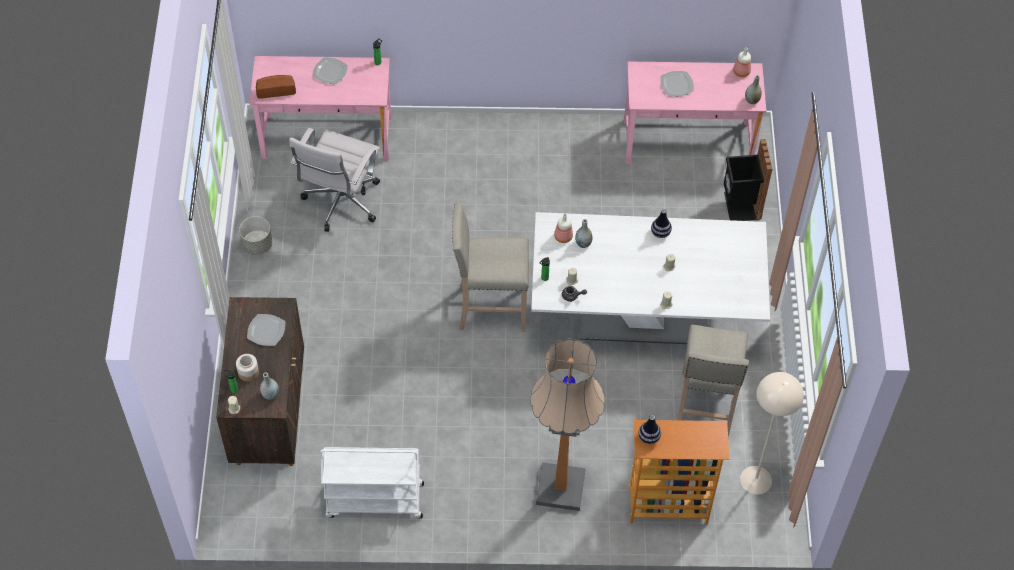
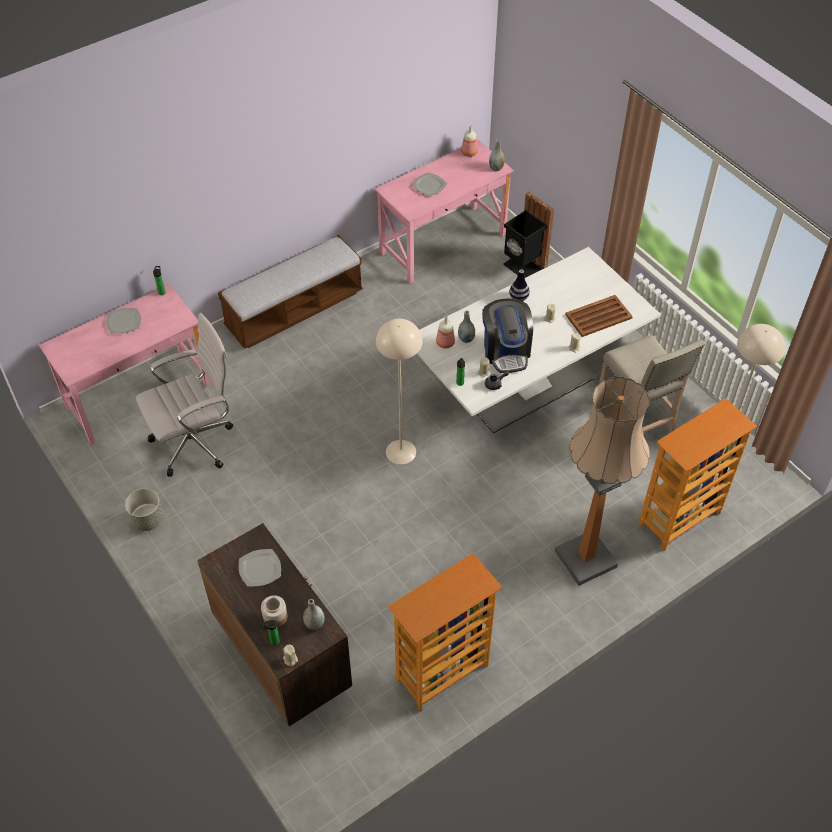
camera: 35 degrees left, 5 degrees down
bread [256,75,296,99] -> none
white office chair [289,128,380,232] -> white office chair turned 105 degrees counterclockwise [136,313,233,477]
white cart [320,447,424,519] -> bookcase [387,553,502,712]
beige stool [452,202,529,332] -> beige floor lamp [376,319,422,464]
vase [638,415,661,444] -> none
none -> bench [218,235,363,349]
none -> coffee machine [482,298,533,373]
none -> brown tray [565,295,633,337]

